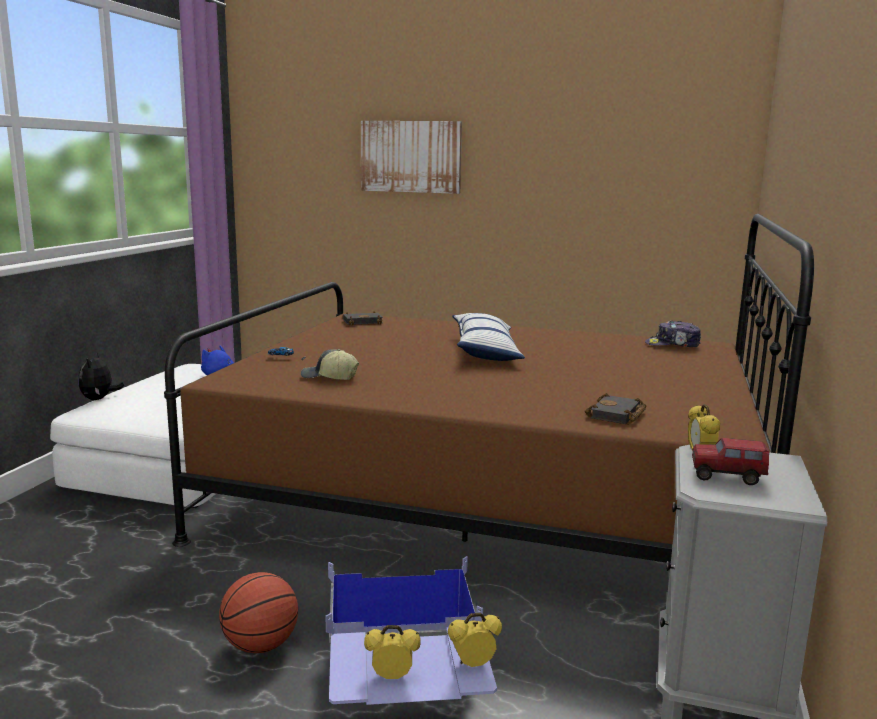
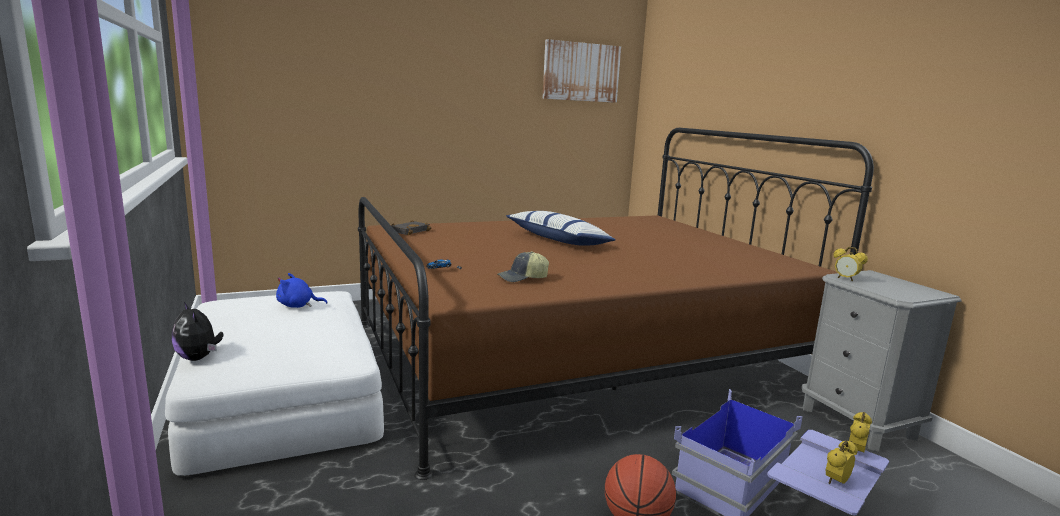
camera: 40 degrees left, 0 degrees up
picture [361,121,462,194] -> picture moved to [542,39,621,103]
black book [585,393,647,425] -> none
cap [645,321,701,347] -> none
toy truck [692,438,769,485] -> none

